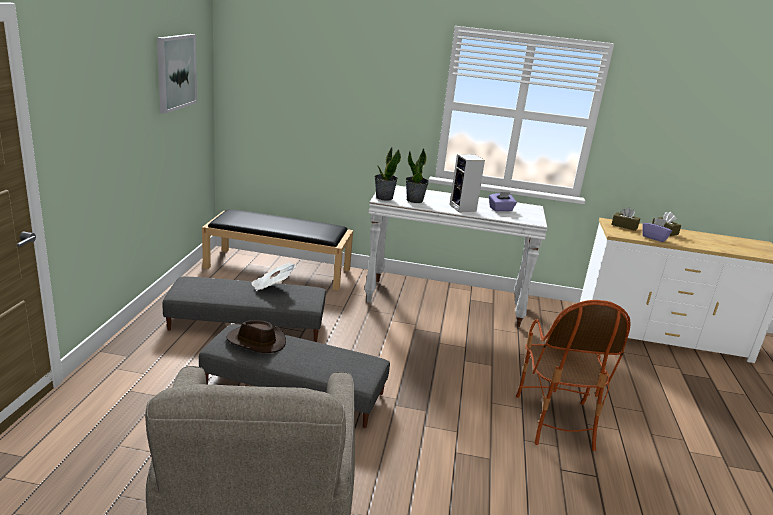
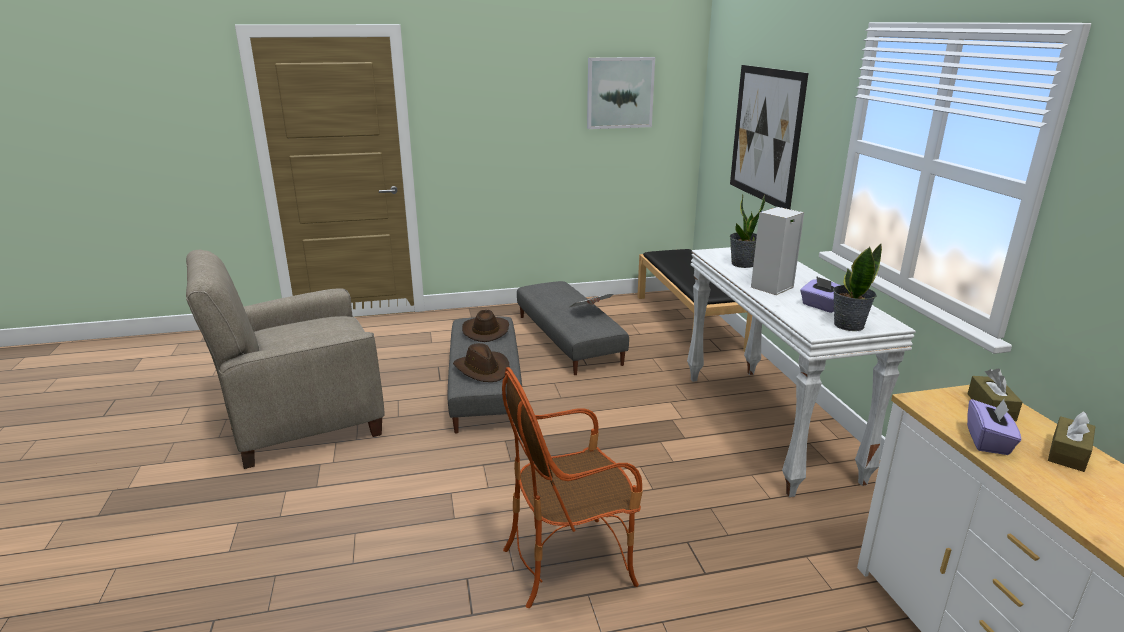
camera: 70 degrees right, 0 degrees up
potted plant [374,147,401,201] -> potted plant moved to [833,243,882,331]
none -> brown hat [453,343,509,382]
none -> picture [730,65,808,209]

